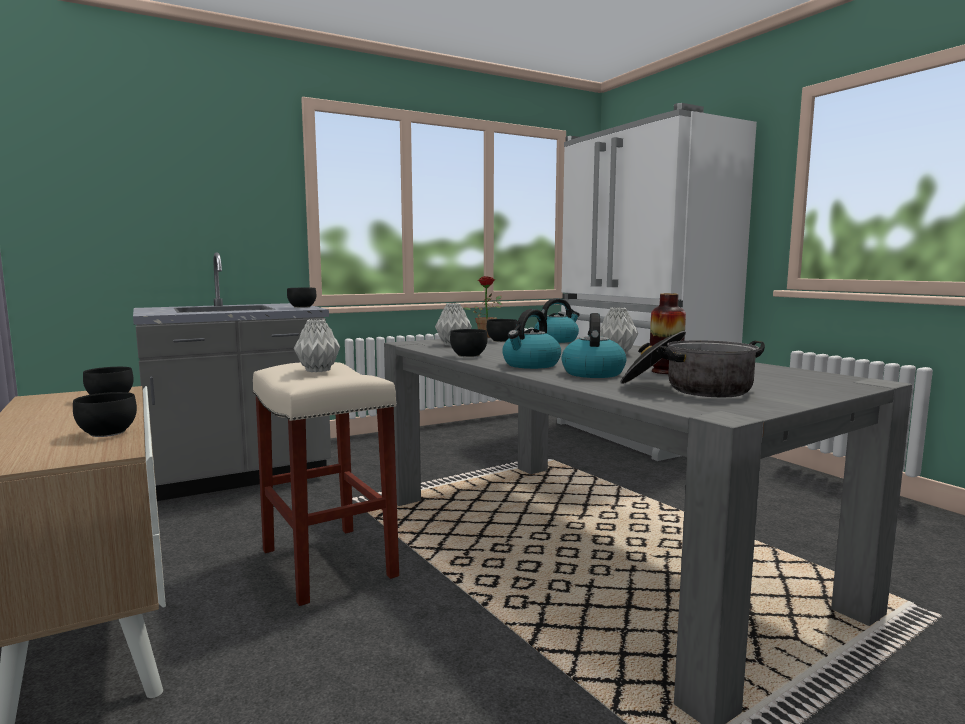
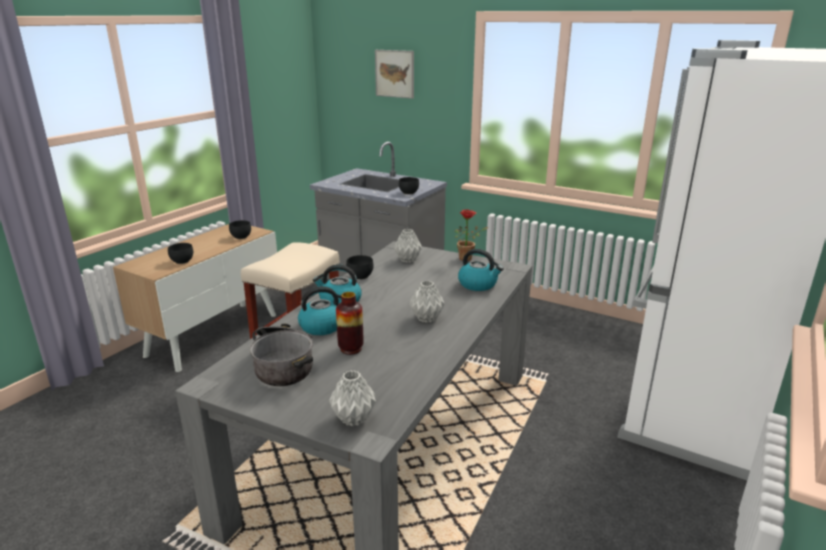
camera: 60 degrees right, 15 degrees up
grey vase [294,319,340,372] -> grey vase moved to [329,370,376,426]
black bowl [487,319,518,342] -> none
none -> picture [375,50,414,99]

